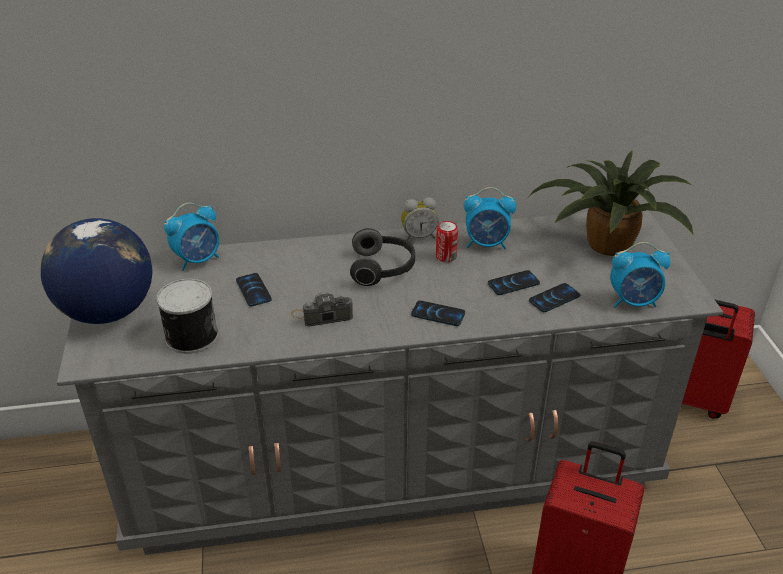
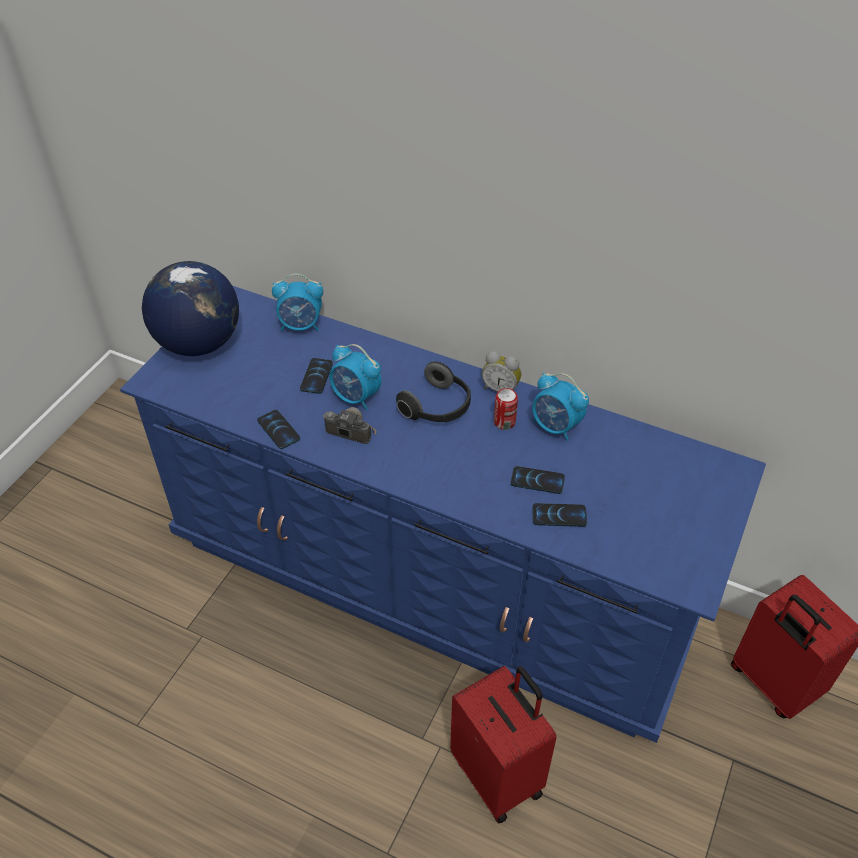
camera: 35 degrees right, 10 degrees up
grey dresser [57,210,723,555] -> blue dresser [120,286,766,743]
can [156,279,218,354] -> none
phone [411,301,465,326] -> phone moved to [257,410,300,449]
potted plant [528,151,694,256] -> none
alarm clock [610,242,671,308] -> alarm clock moved to [329,344,381,410]

